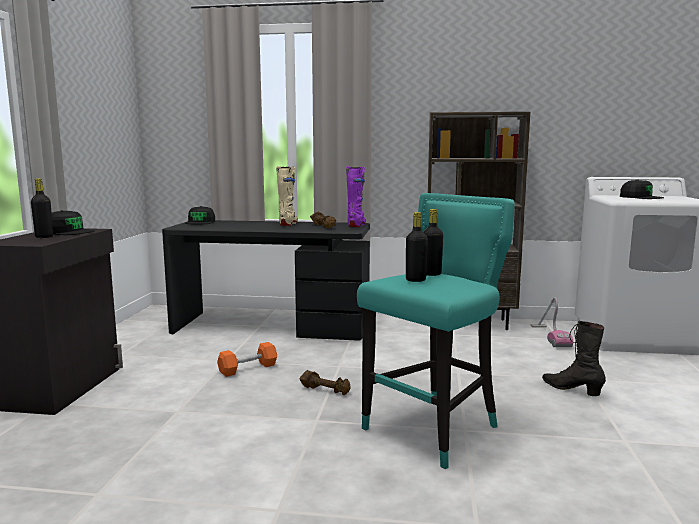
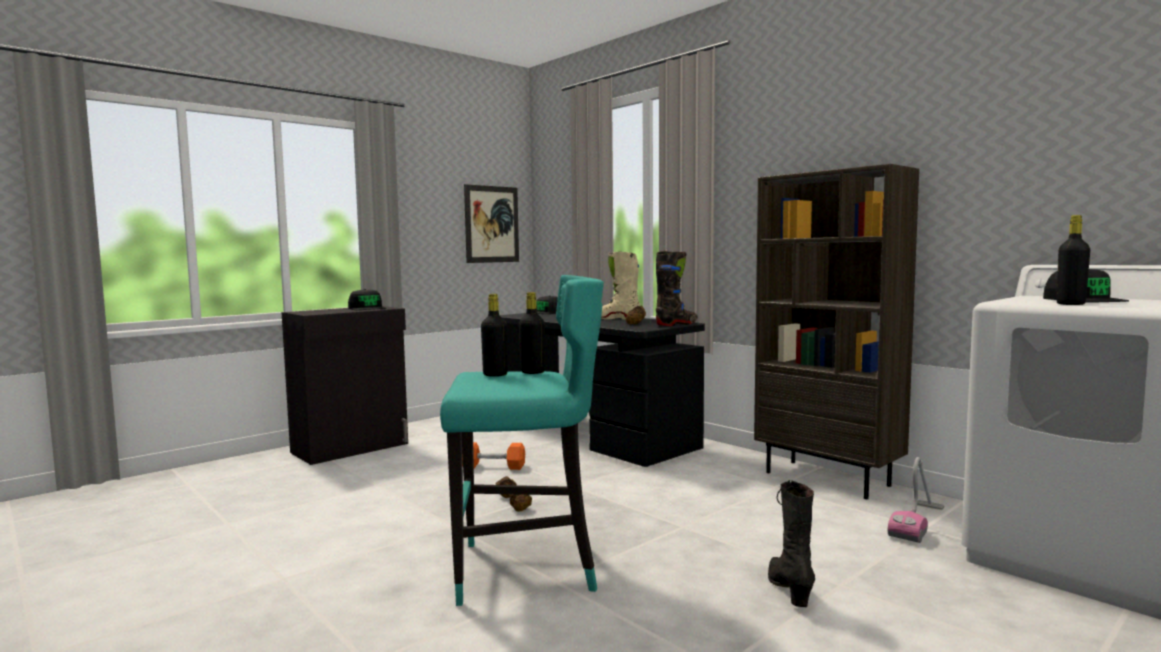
camera: 40 degrees right, 5 degrees down
black bottle [31,179,53,238] -> black bottle moved to [1056,215,1090,305]
beige boot [276,166,298,226] -> beige boot turned 120 degrees counterclockwise [601,252,640,320]
purple boot [346,166,366,227] -> black boot [656,251,698,326]
none -> picture [464,184,519,263]

